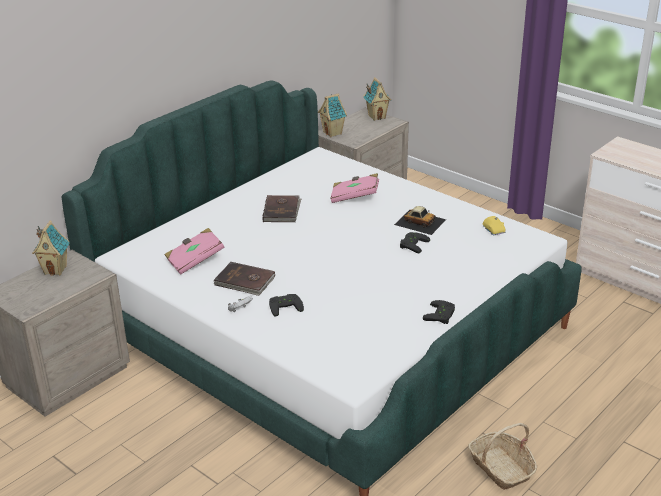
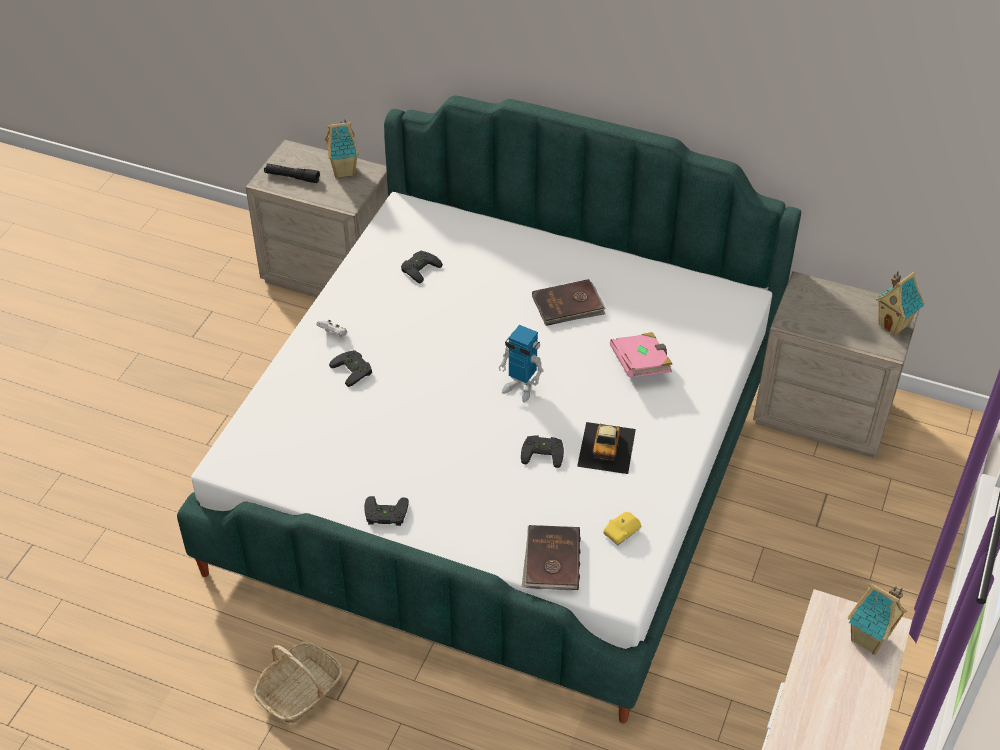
camera: 70 degrees right, 15 degrees up
pink book [164,228,224,275] -> black game controller [401,251,443,283]
brown book [213,262,275,296] -> brown book moved to [522,525,581,590]
toy house [318,93,347,137] -> toy house moved to [848,582,907,655]
none -> black flashlight [264,164,320,183]
none -> toy robot [499,325,544,402]

